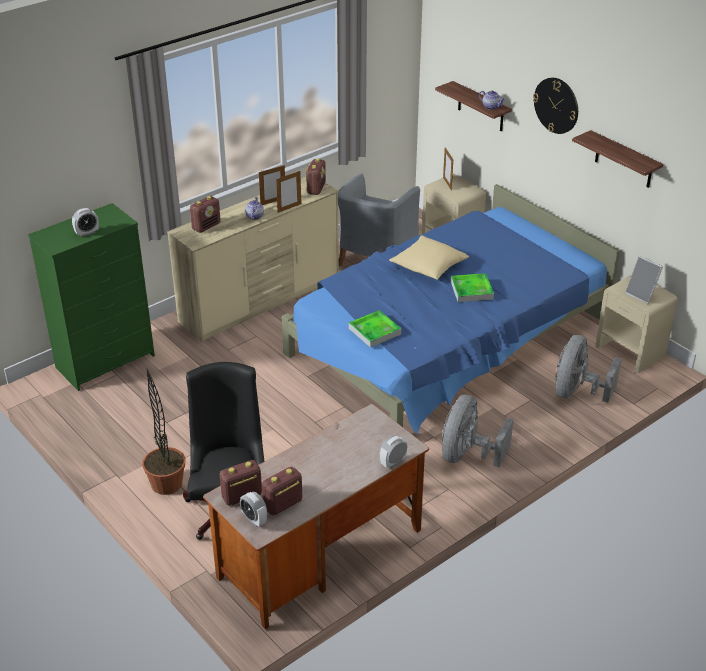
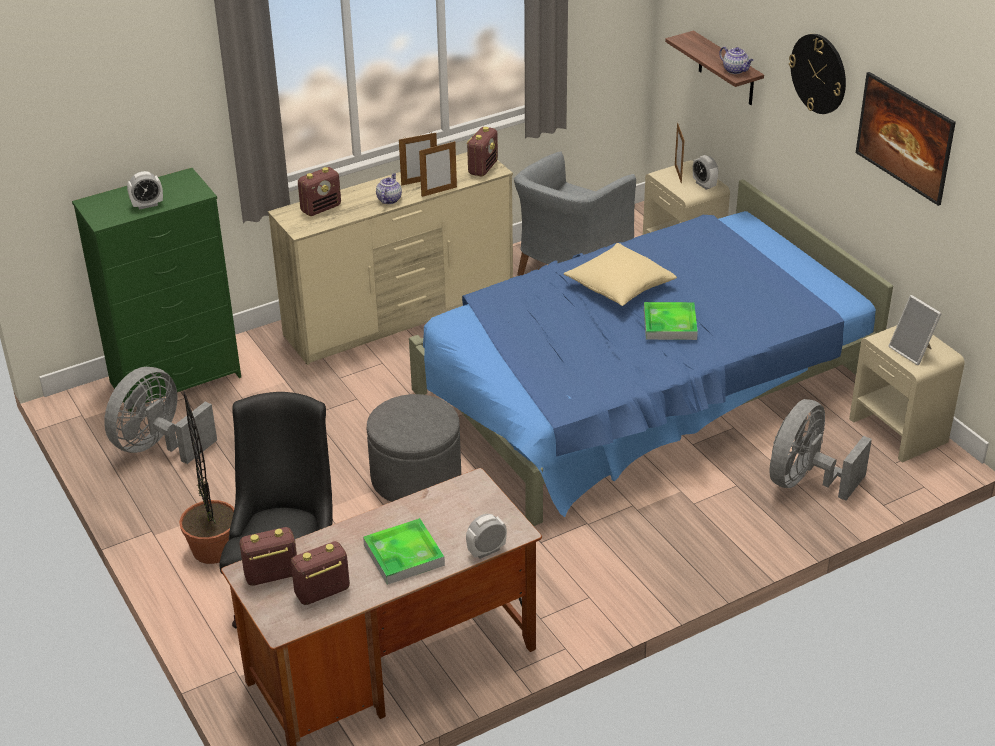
camera: 10 degrees right, 0 degrees up
alarm clock [240,492,267,527] -> alarm clock moved to [693,155,718,190]
tray [349,310,401,348] -> tray moved to [363,518,445,585]
grey fan [442,395,513,468] -> grey fan moved to [104,367,217,464]
shelf [572,130,664,188] -> picture [856,72,956,206]
none -> grey ottoman [367,394,461,502]

